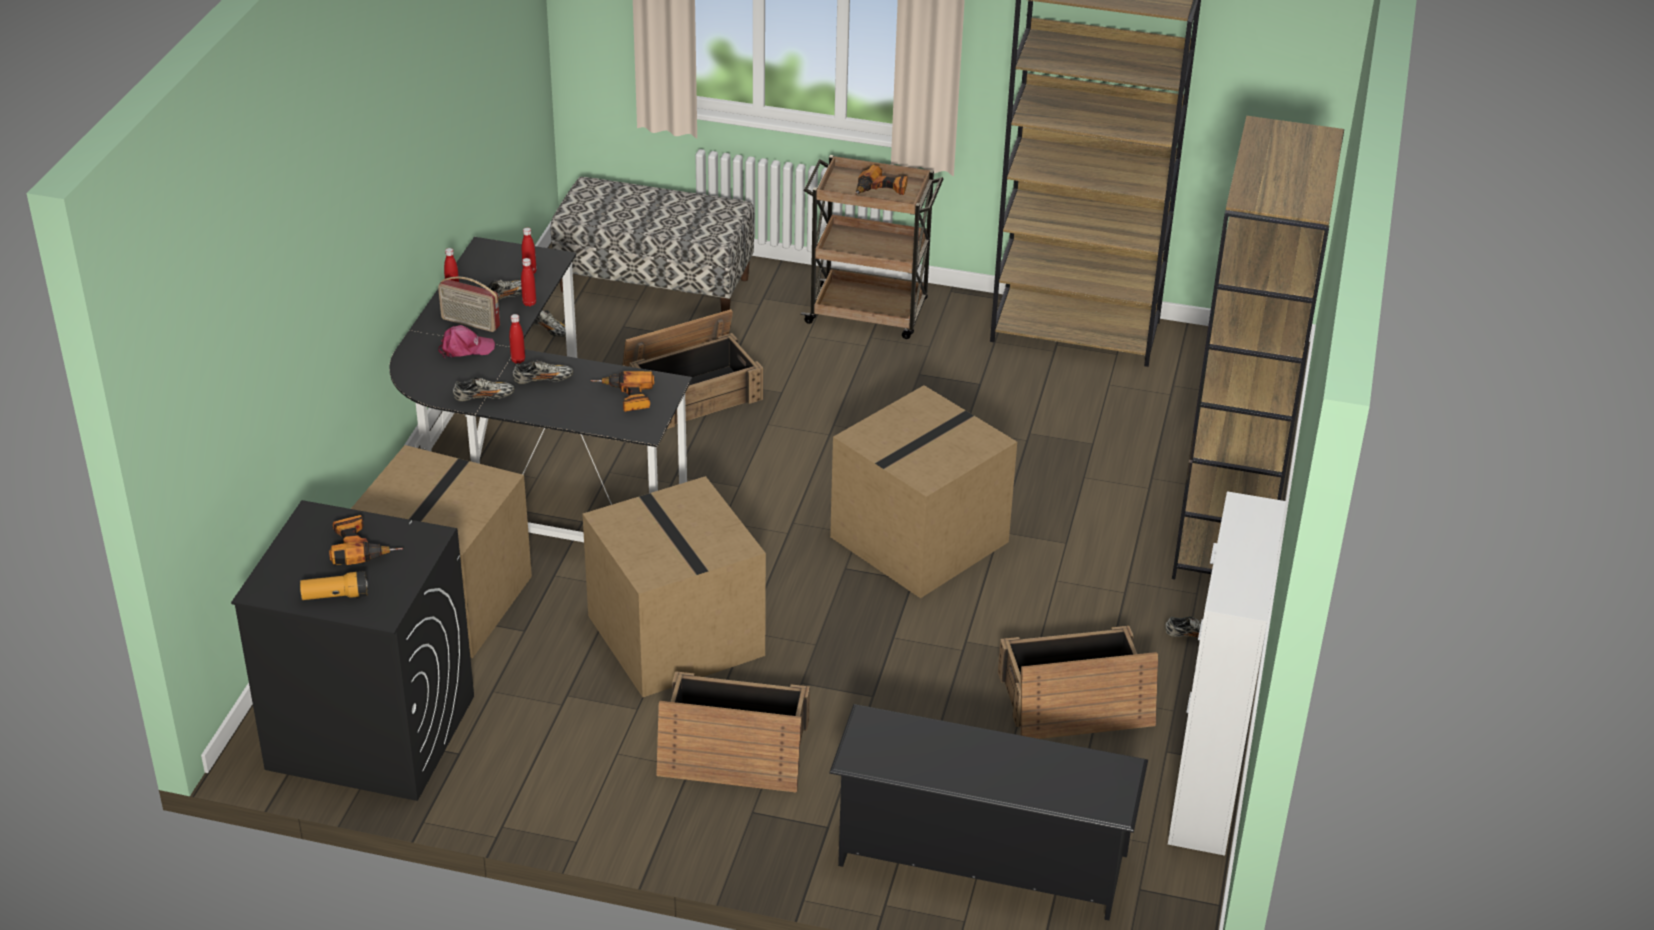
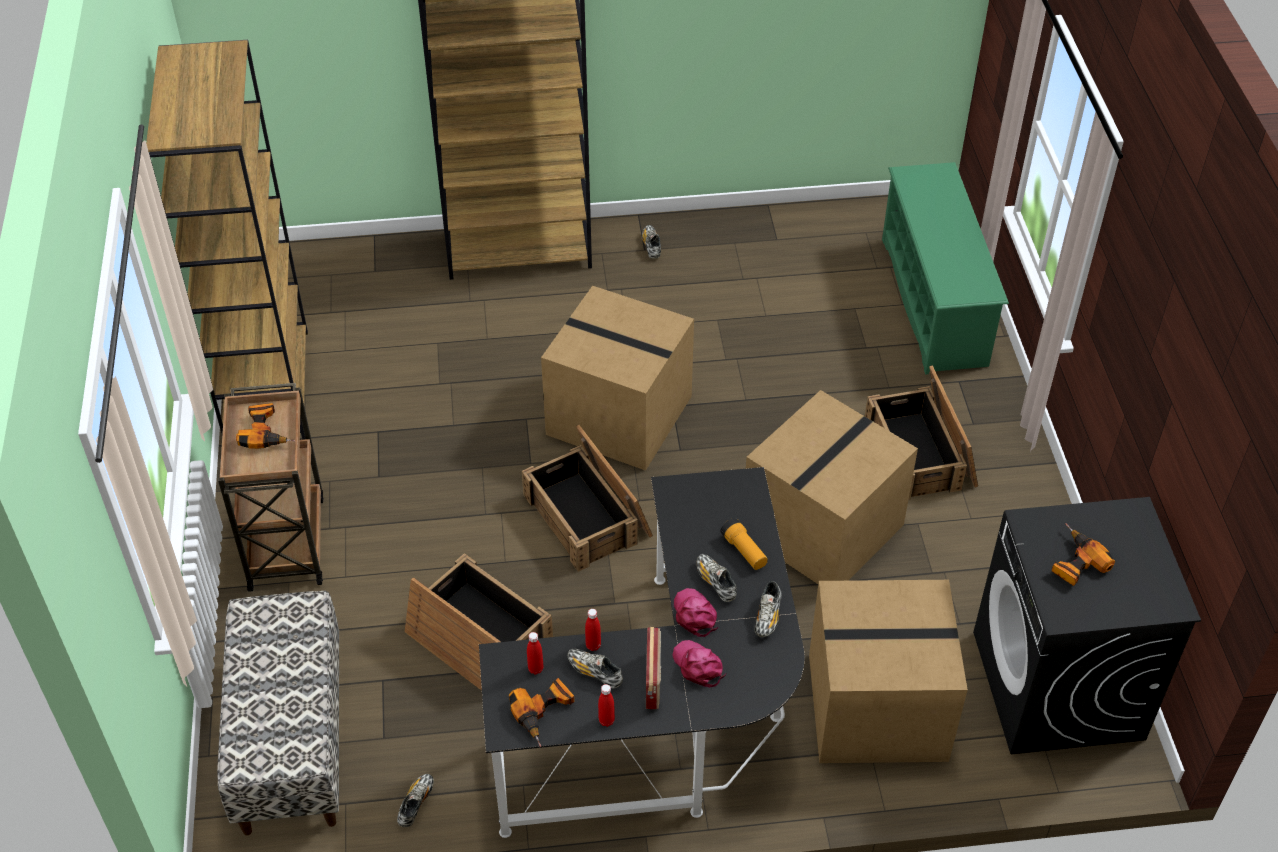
camera: 110 degrees left, 10 degrees up
flashlight [300,571,368,600] -> flashlight moved to [721,518,768,570]
shoe [453,378,515,402] -> shoe turned 135 degrees counterclockwise [754,581,782,637]
red bottle [509,314,525,364] -> pink cap [674,588,718,637]
power drill [590,371,654,412] -> power drill moved to [509,678,574,747]
black shoe rack [829,704,1148,920] -> green shoe rack [882,162,1009,375]
crate [998,626,1158,739] -> crate moved to [522,425,653,572]
white cabinet [1168,491,1286,856] -> none

